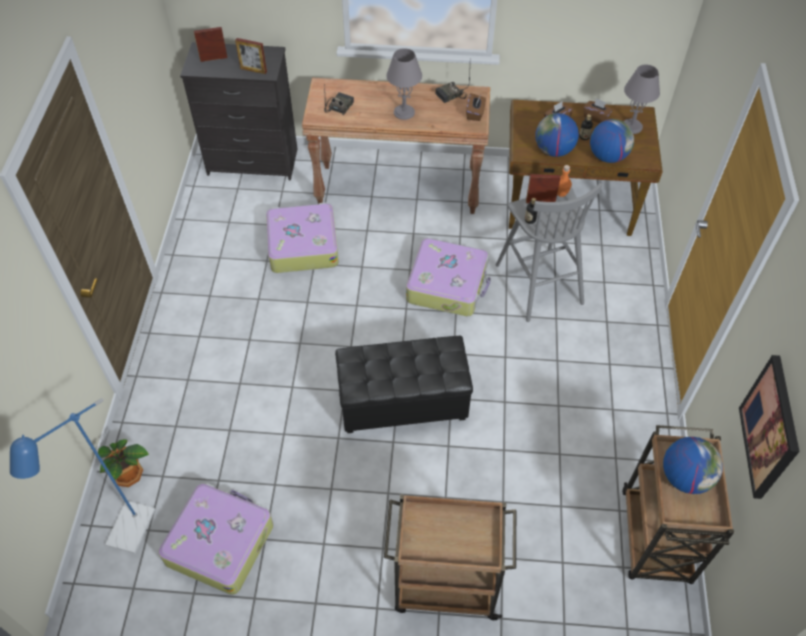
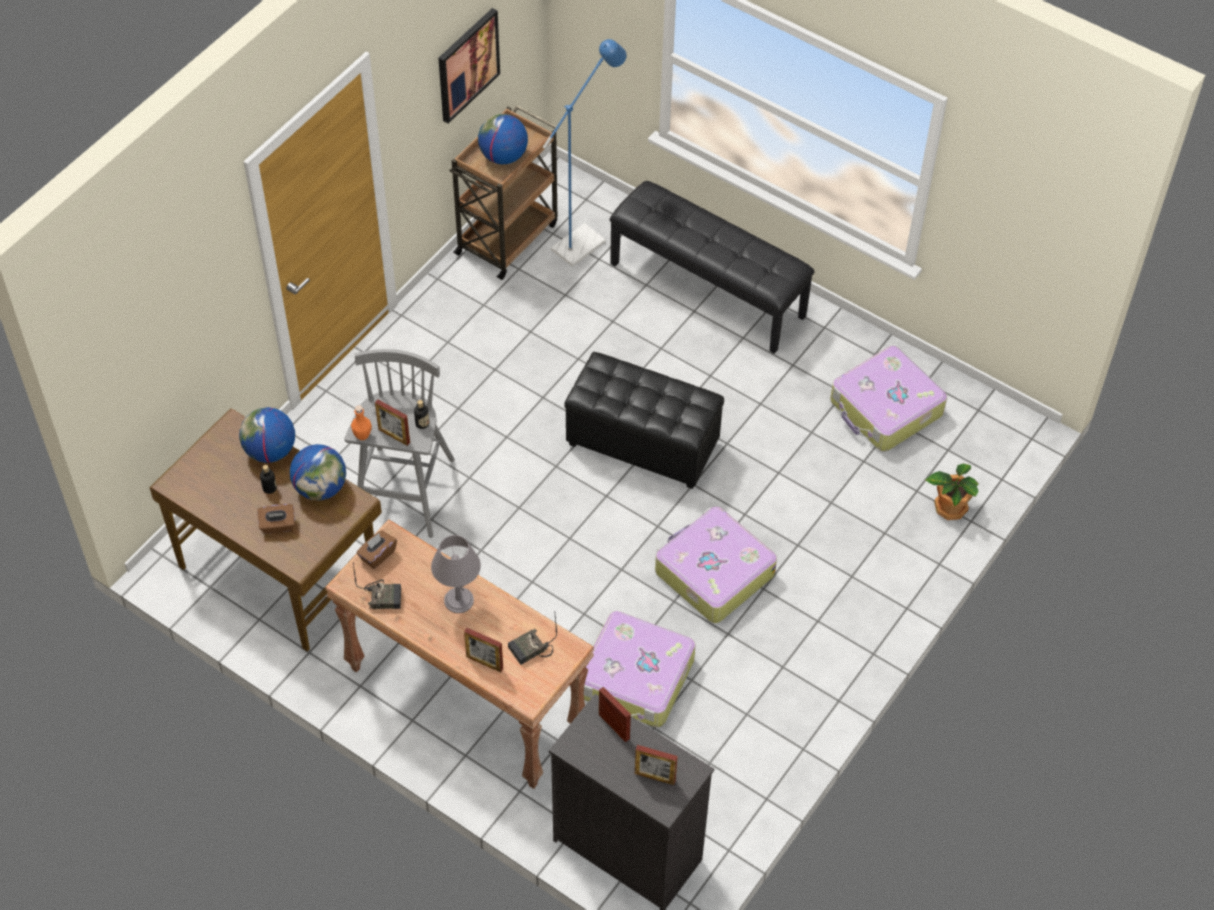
camera: 150 degrees left, 0 degrees up
blue floor lamp [10,398,155,554] -> blue floor lamp moved to [543,39,627,267]
brown cart [384,494,516,620] -> black bench [610,181,815,354]
suitcase [406,238,491,316] -> suitcase moved to [655,507,777,623]
brown tissue box [583,98,613,123] -> none
grey table lamp [623,64,660,134] -> none
none -> picture frame [464,628,503,672]

